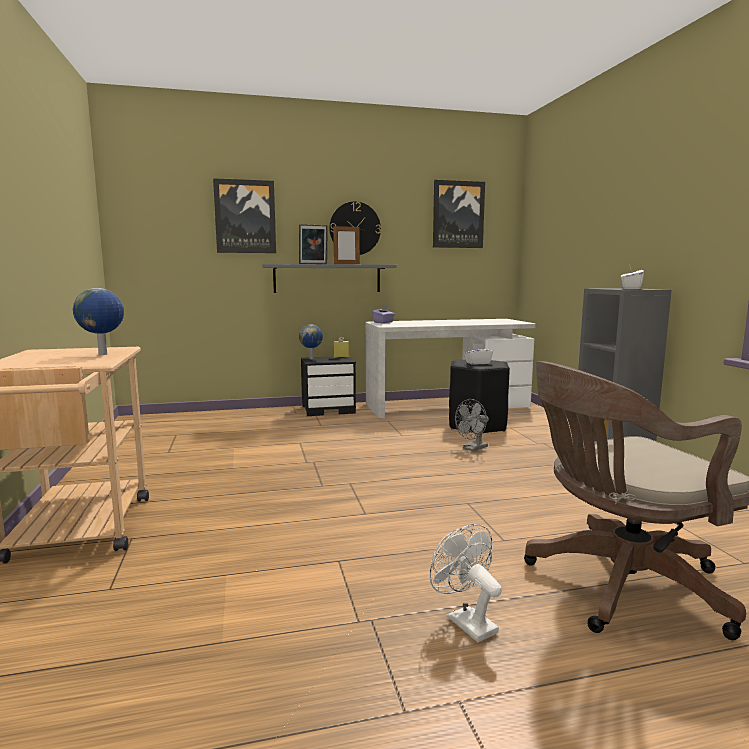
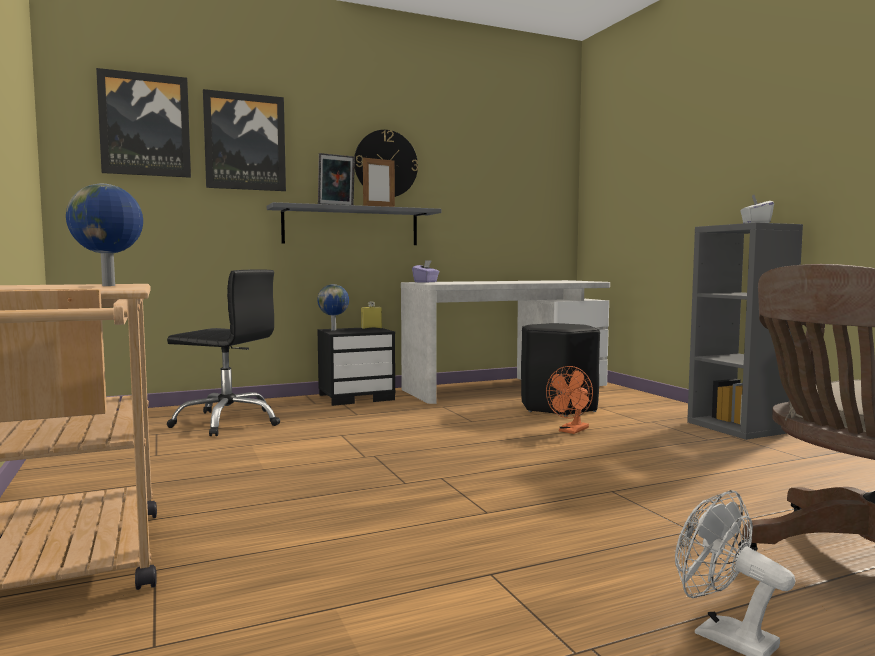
camera: 10 degrees left, 5 degrees down
picture [433,180,485,248] -> picture moved to [96,68,191,178]
grey fan [455,399,489,451] -> orange fan [546,366,593,434]
white tissue box [464,343,493,365] -> none
none -> black office chair [167,269,280,436]

